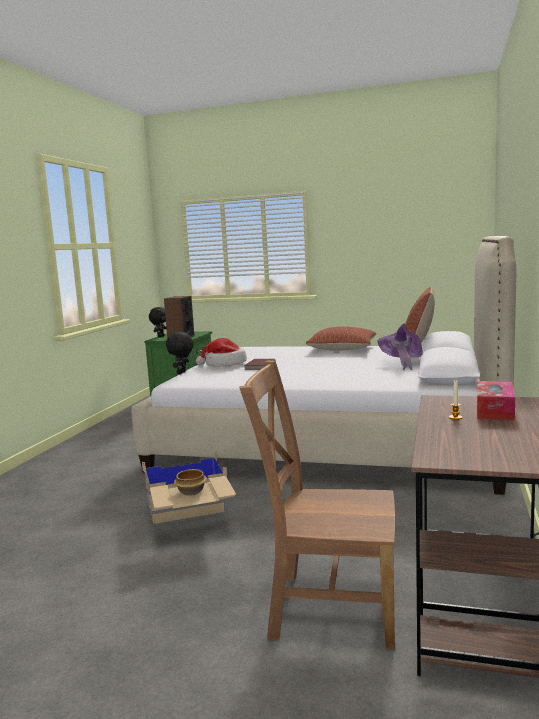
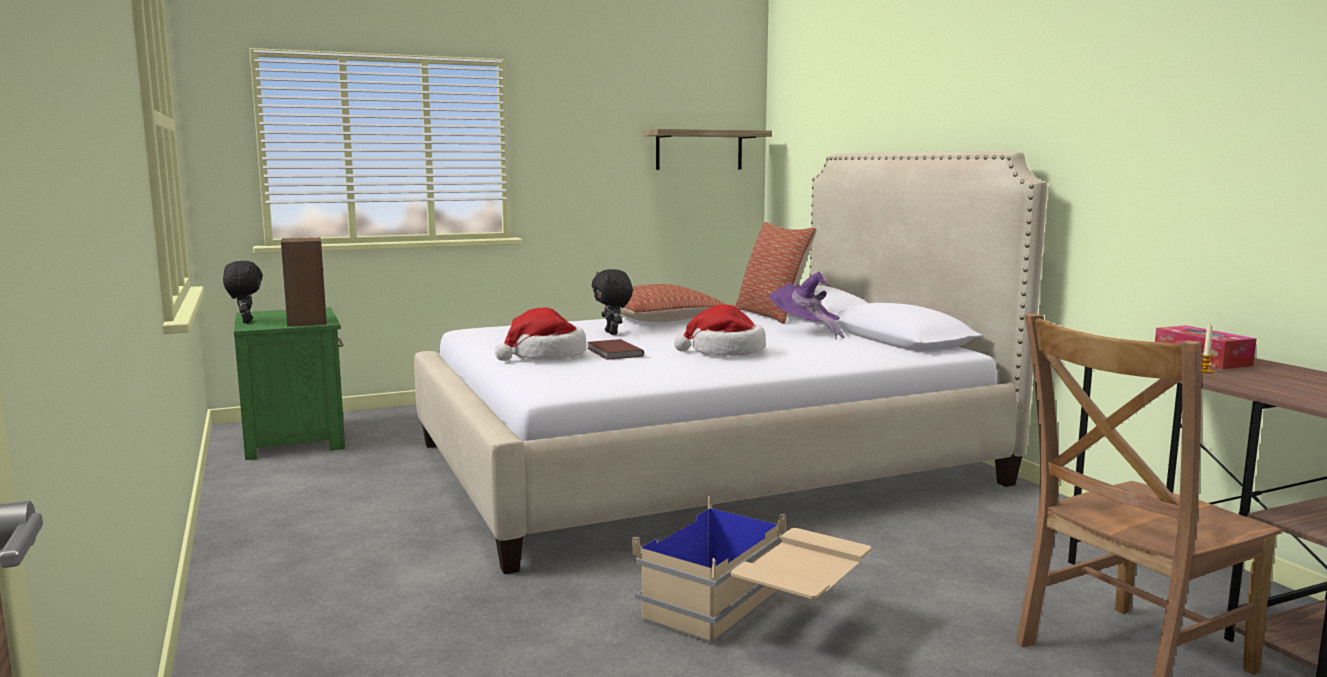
camera: 40 degrees left, 0 degrees up
black plush toy [166,332,193,374] -> black plush toy moved to [592,269,633,335]
bowl [174,469,207,496] -> none
none -> shelf [643,129,772,170]
none -> hat [674,305,766,356]

